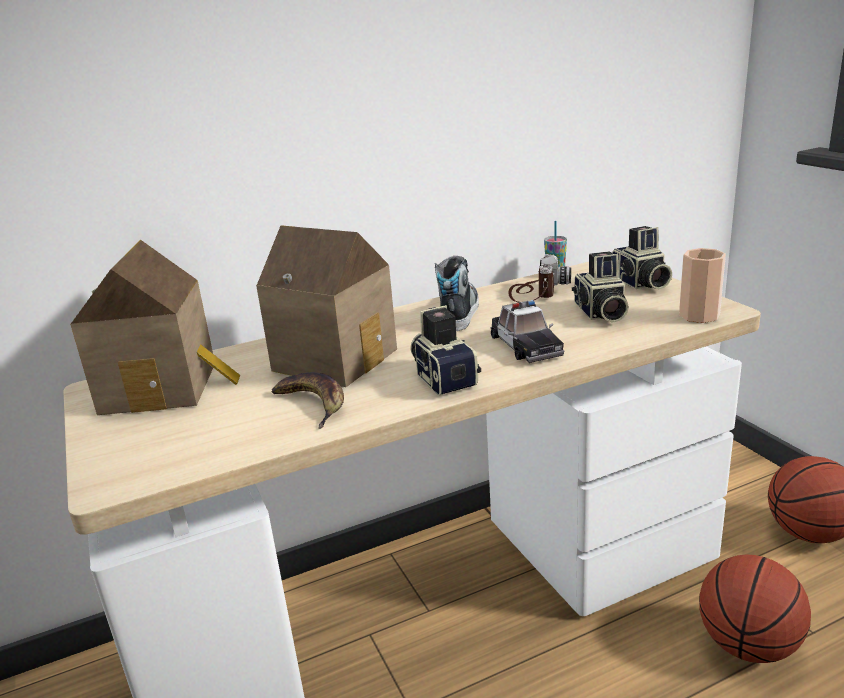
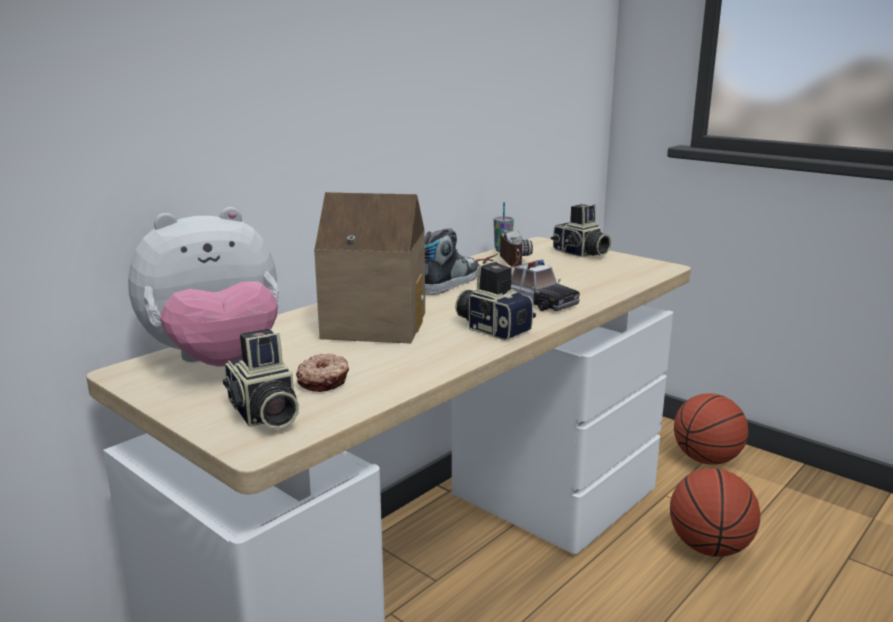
camera: 25 degrees left, 5 degrees down
toy house [70,240,240,415] -> plush toy [128,207,279,366]
banana [272,372,344,429] -> none
shoe [435,256,479,331] -> shoe turned 45 degrees clockwise [425,228,478,295]
camera [572,252,629,323] -> camera moved to [223,329,299,429]
cup [679,248,726,323] -> none
none -> donut [296,354,349,392]

